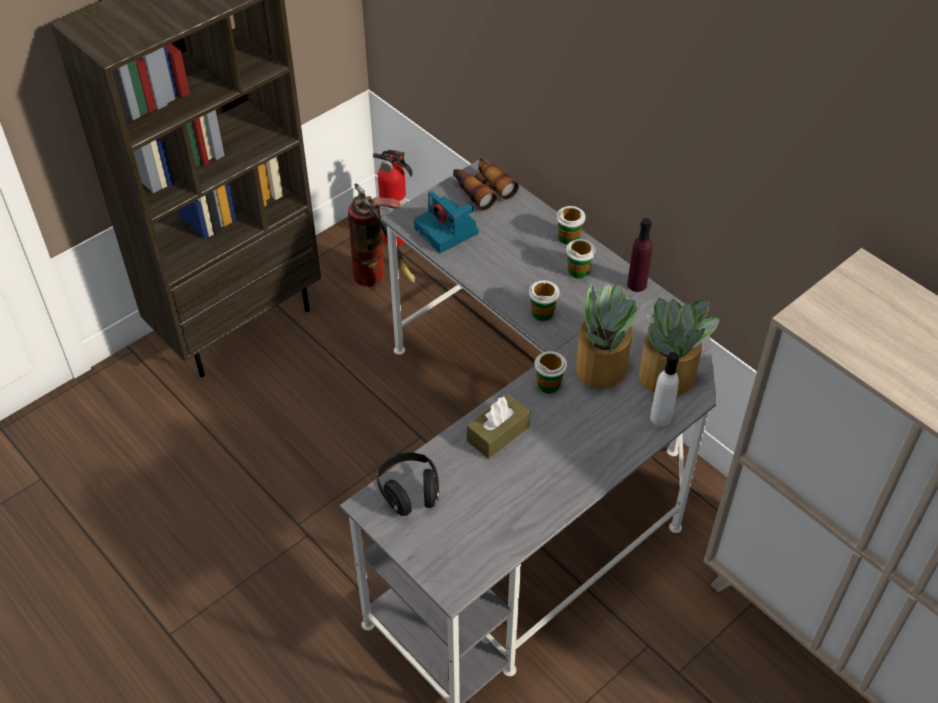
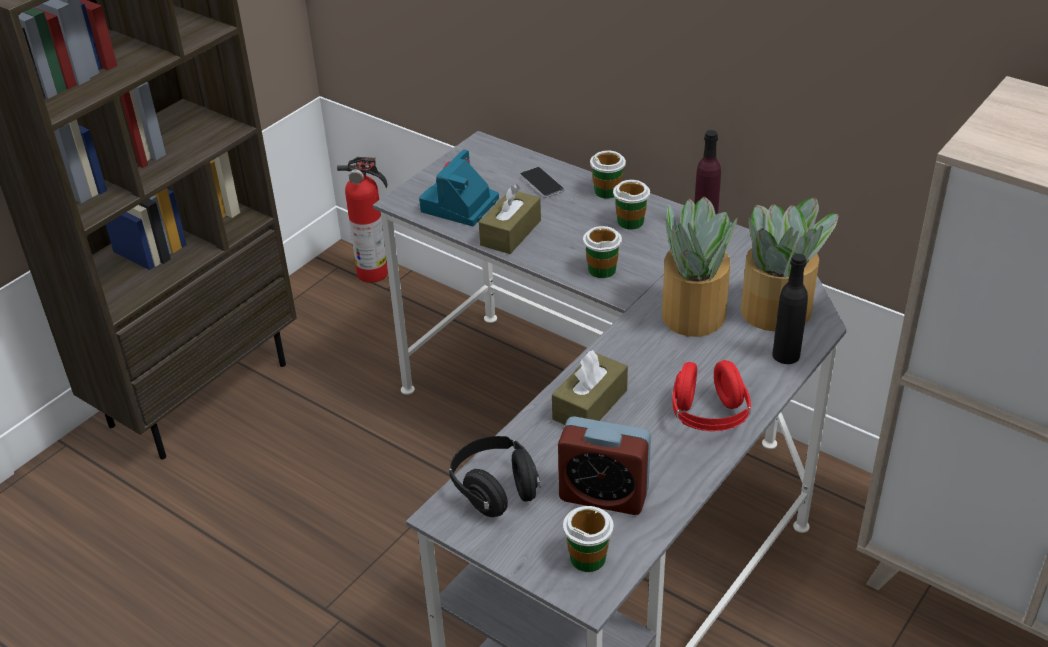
camera: 10 degrees left, 10 degrees down
fire extinguisher [348,183,415,287] -> none
camera [414,191,479,253] -> camera turned 75 degrees clockwise [419,149,499,226]
binoculars [453,158,519,211] -> none
cup [534,351,567,393] -> cup moved to [563,506,614,572]
white bottle [650,352,679,427] -> black bottle [772,253,808,364]
none -> brown tissue box [479,184,541,254]
none -> phone [520,167,564,198]
none -> alarm clock [558,416,651,515]
none -> red headphones [672,360,751,431]

